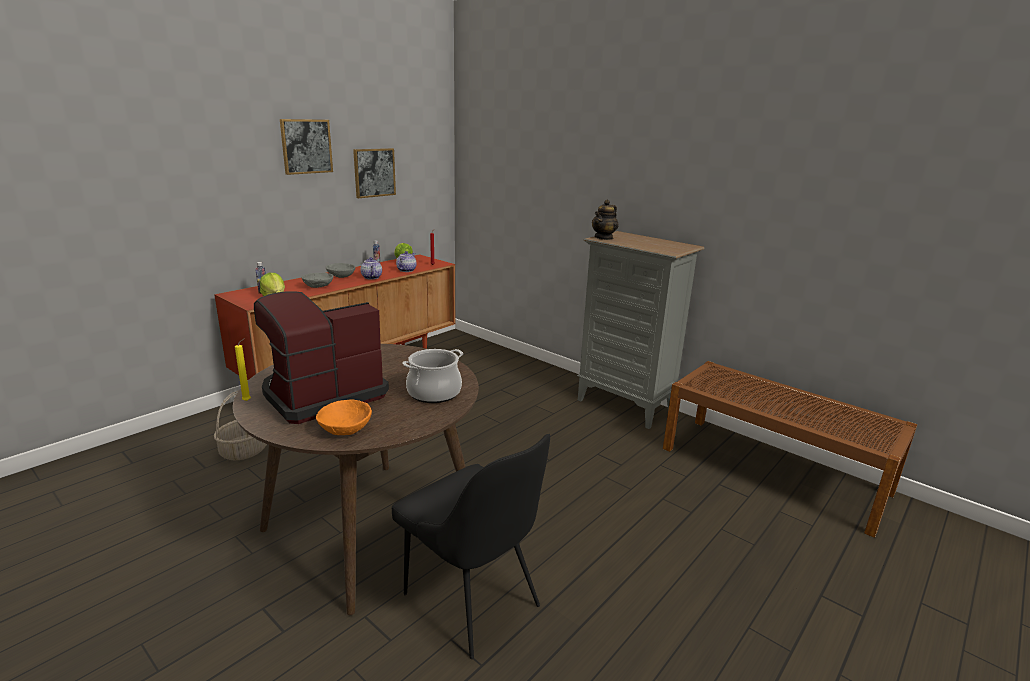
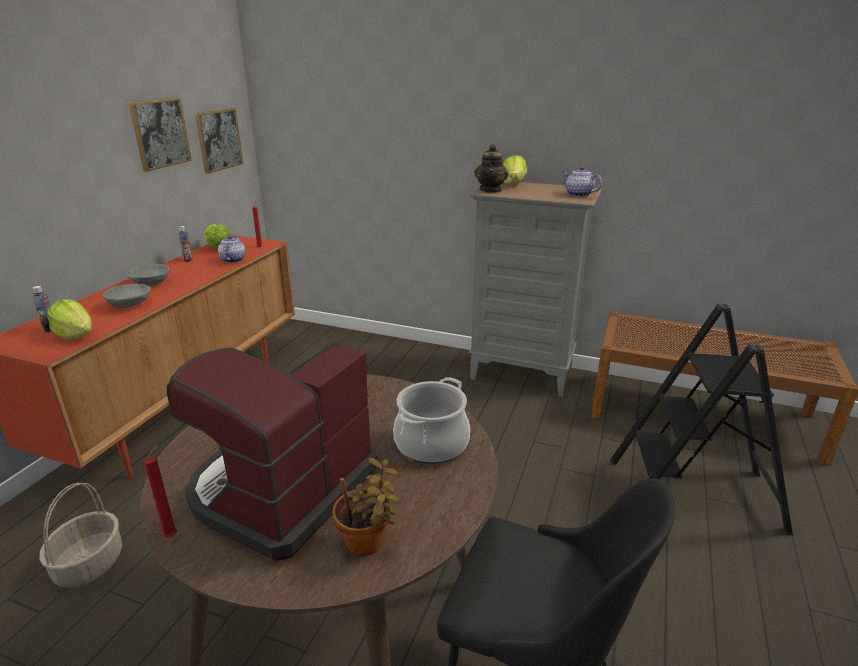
camera: 20 degrees left, 5 degrees up
yellow candle [235,338,251,401] -> red candle [144,444,177,538]
picture [280,119,333,175] -> picture moved to [195,108,243,174]
orange bowl [316,399,372,435] -> potted plant [333,458,399,556]
teapot [360,257,382,279] -> teapot moved to [562,166,602,197]
none -> lettuce [503,155,528,185]
none -> black step ladder [610,304,794,535]

